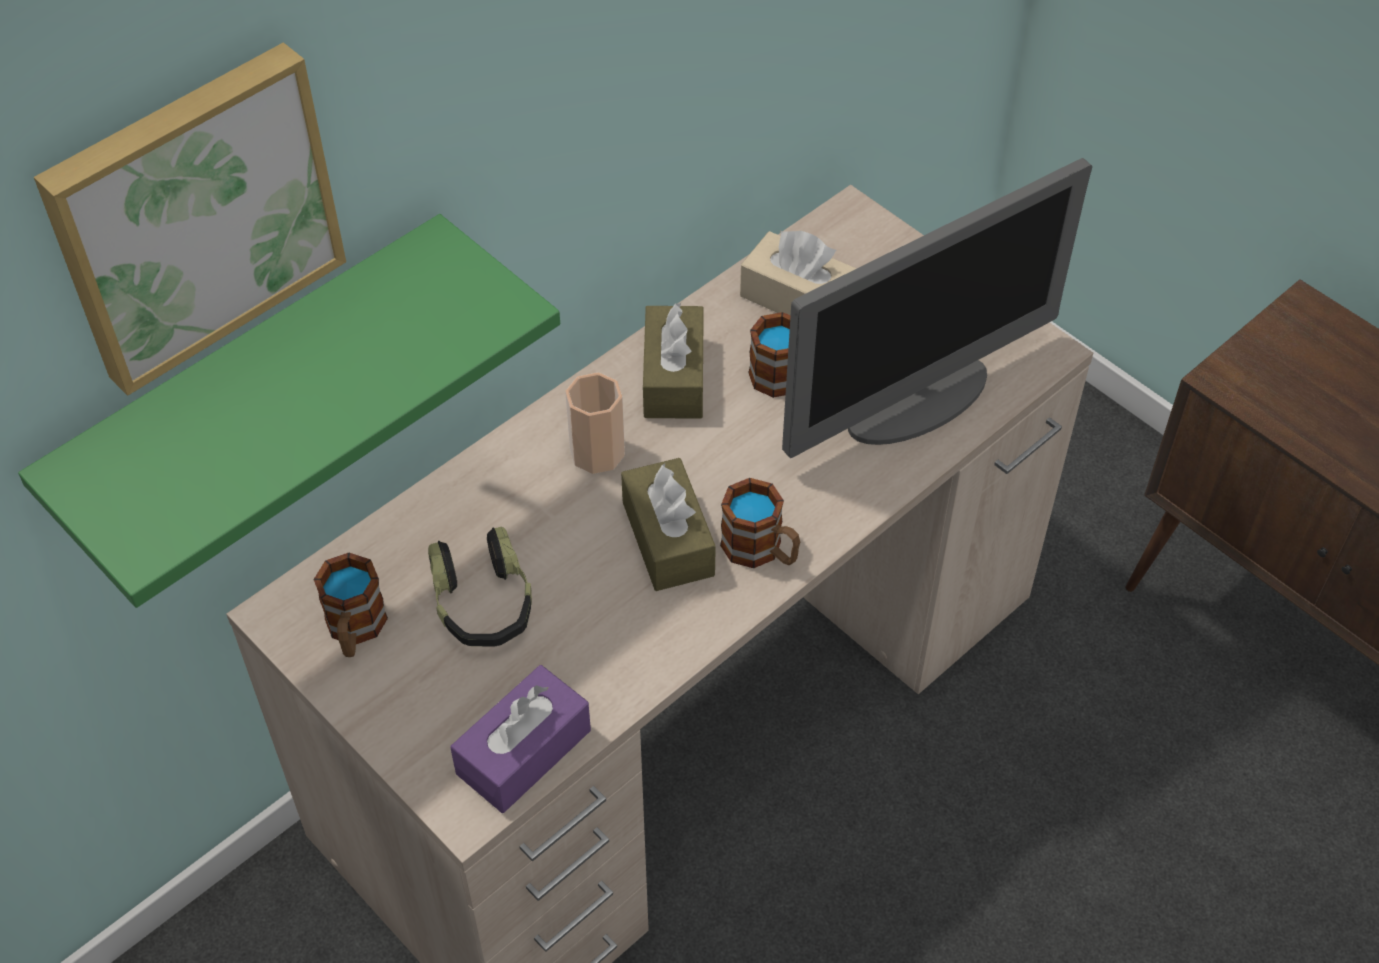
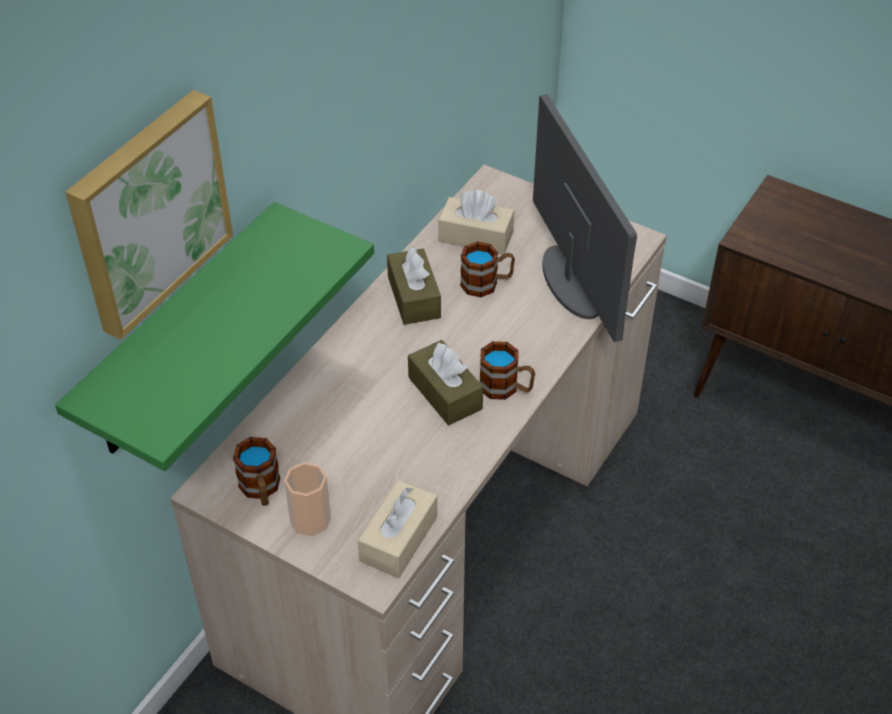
camera: 15 degrees left, 5 degrees down
headphones [428,527,532,647] -> none
purple tissue box [450,665,591,813] -> beige tissue box [358,480,438,578]
cup [565,372,625,474] -> cup moved to [284,462,331,536]
monitor [782,158,1092,458] -> monitor turned 60 degrees counterclockwise [533,94,637,342]

